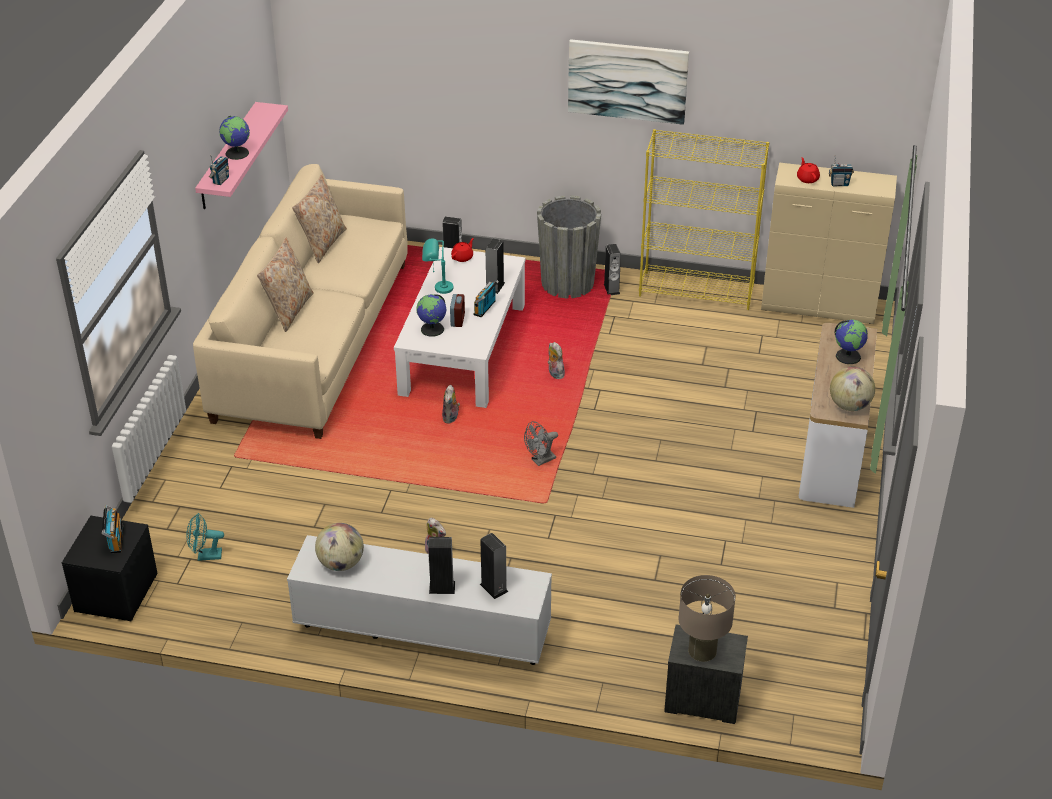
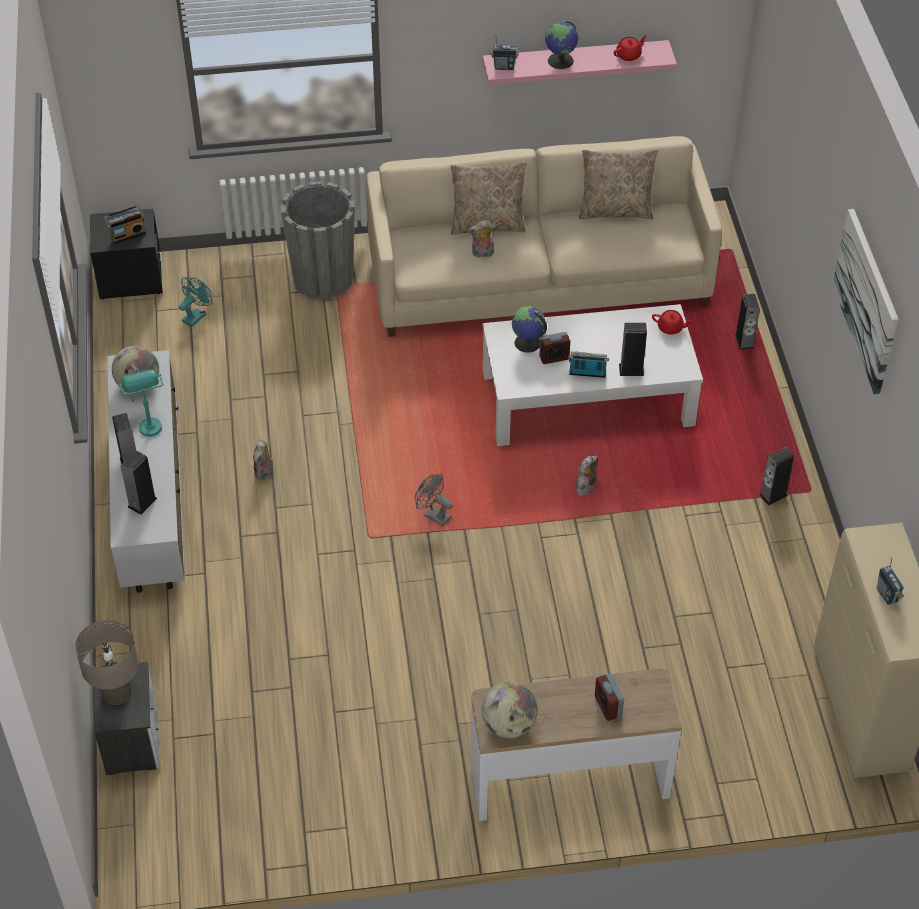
camera: 70 degrees right, 10 degrees up
turquoise fan [186,513,224,561] -> turquoise fan turned 60 degrees clockwise [179,277,213,327]
turquoise table lamp [422,238,453,294] -> turquoise table lamp moved to [118,369,163,437]
plush toy [442,385,460,424] -> plush toy moved to [468,220,494,258]
grey planter [537,195,601,299] -> grey planter moved to [280,181,355,300]
yellow bookcase [639,129,769,310] -> none
red teapot [797,157,820,183] -> red teapot moved to [614,35,647,61]
globe [835,319,868,364] -> alarm clock [595,674,624,721]

